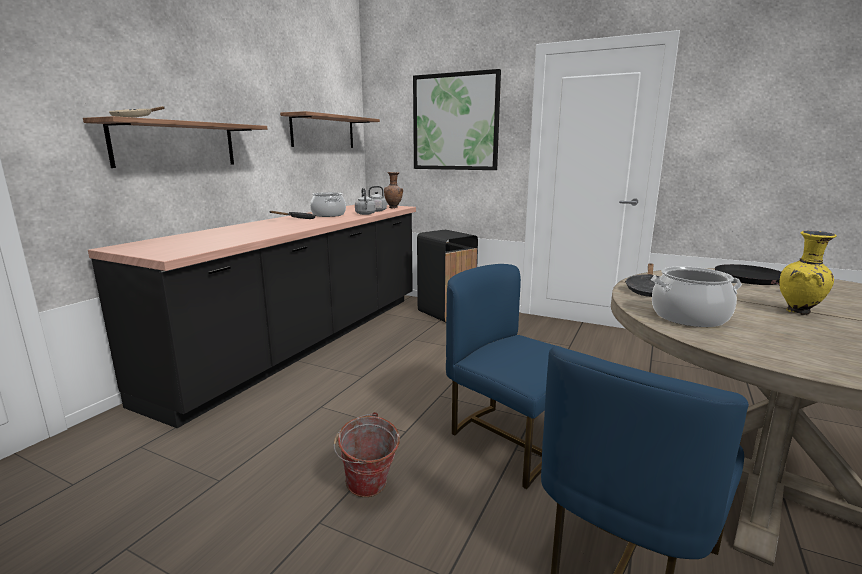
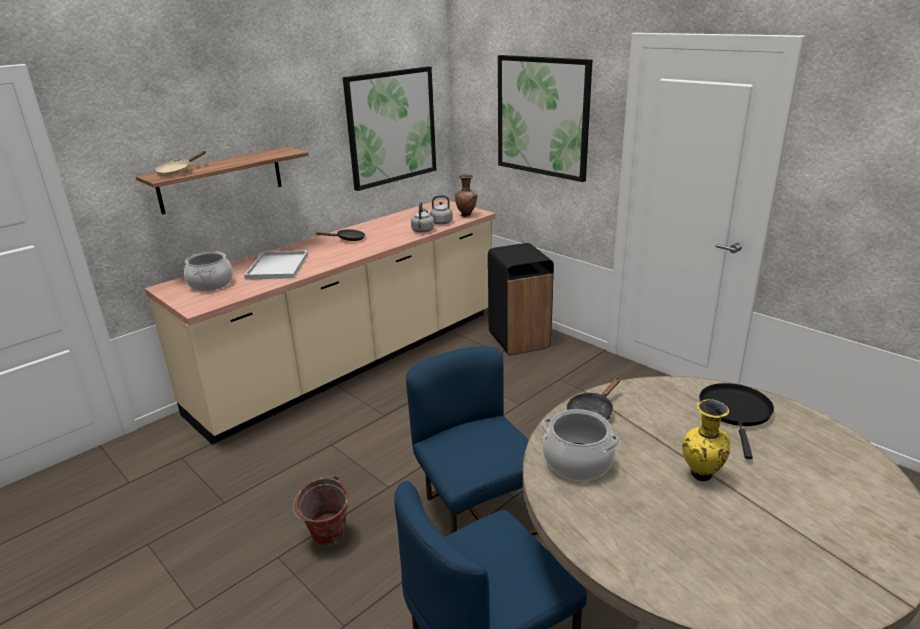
camera: 20 degrees right, 10 degrees up
black counter [88,205,416,428] -> beige counter [145,199,495,445]
shelf [280,111,380,148] -> picture [343,66,436,191]
cooking pot [310,192,346,217] -> cooking pot moved to [184,251,233,291]
none -> white tray [244,251,308,280]

